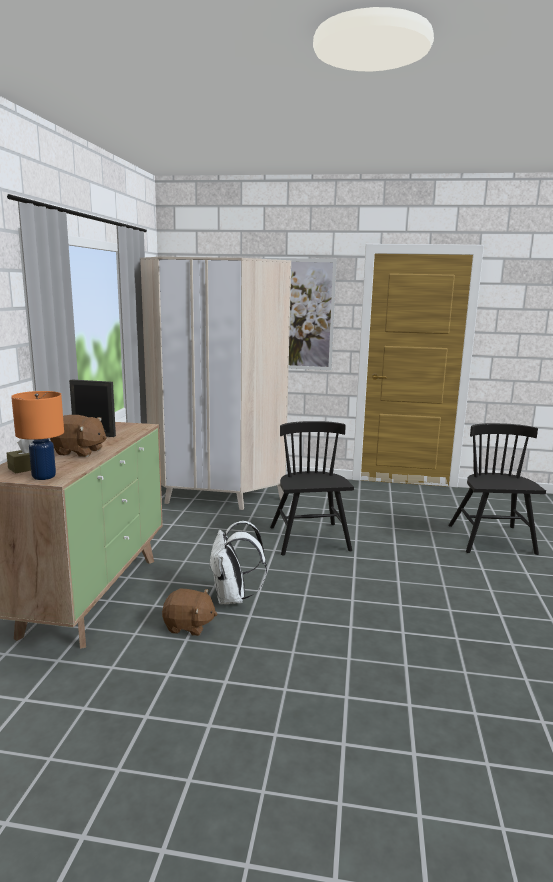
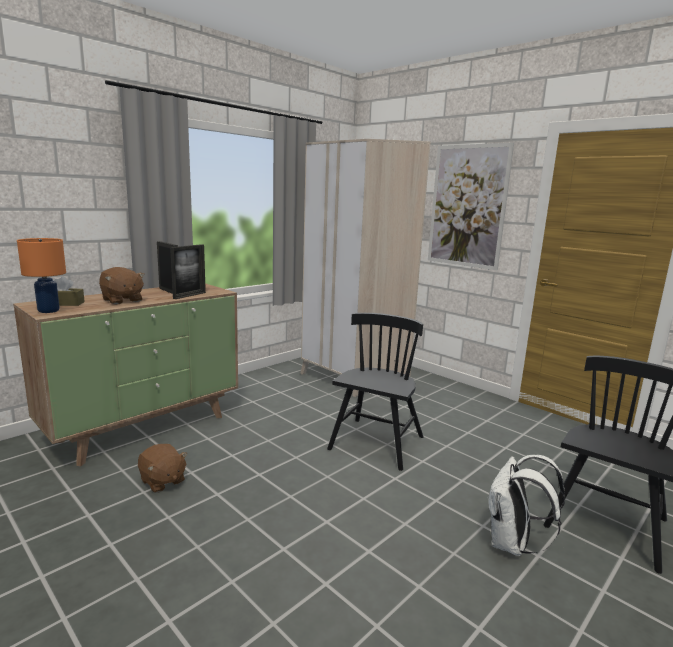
camera: 35 degrees right, 0 degrees up
white backpack [209,521,267,604] -> white backpack moved to [487,455,565,556]
none -> picture frame [170,244,206,299]

